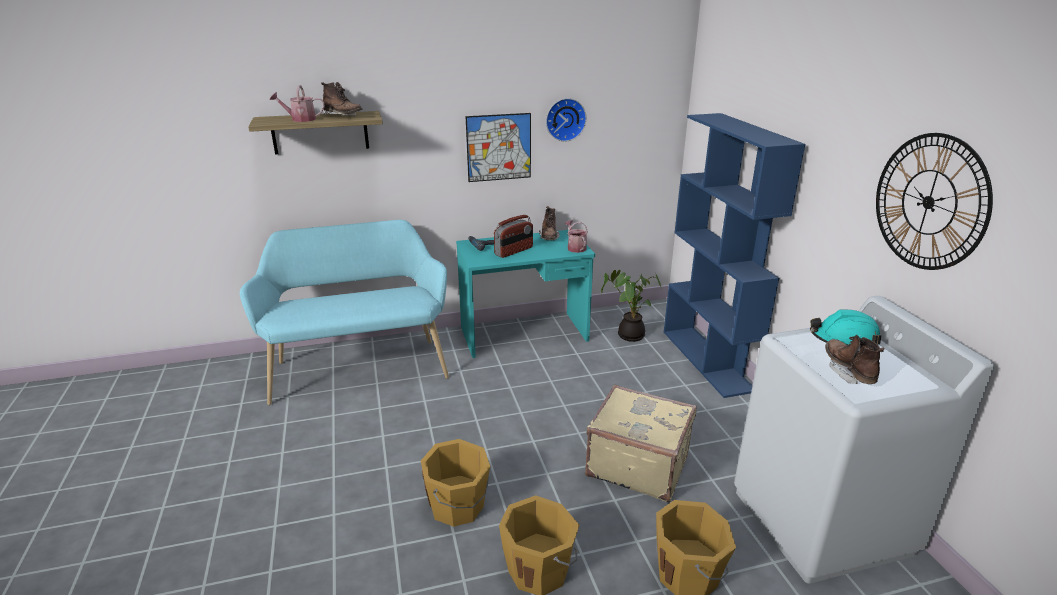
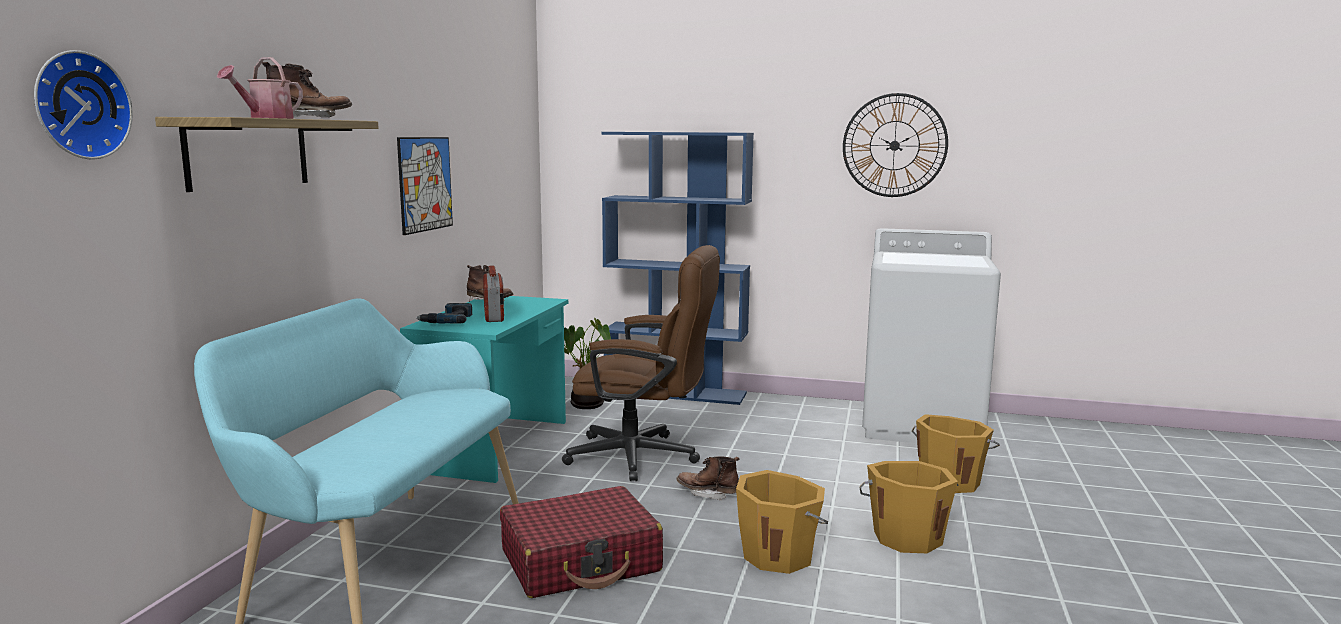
camera: 60 degrees left, 15 degrees down
wall clock [546,98,586,142] -> wall clock moved to [34,50,133,159]
watering can [565,220,588,253] -> none
beige suitcase [585,385,697,502] -> none
turquoise hard hat [810,310,881,345] -> none
brown boot [825,335,885,384] -> brown boot moved to [676,456,739,501]
none -> red suitcase [500,486,663,598]
none -> brown office chair [562,245,720,481]

